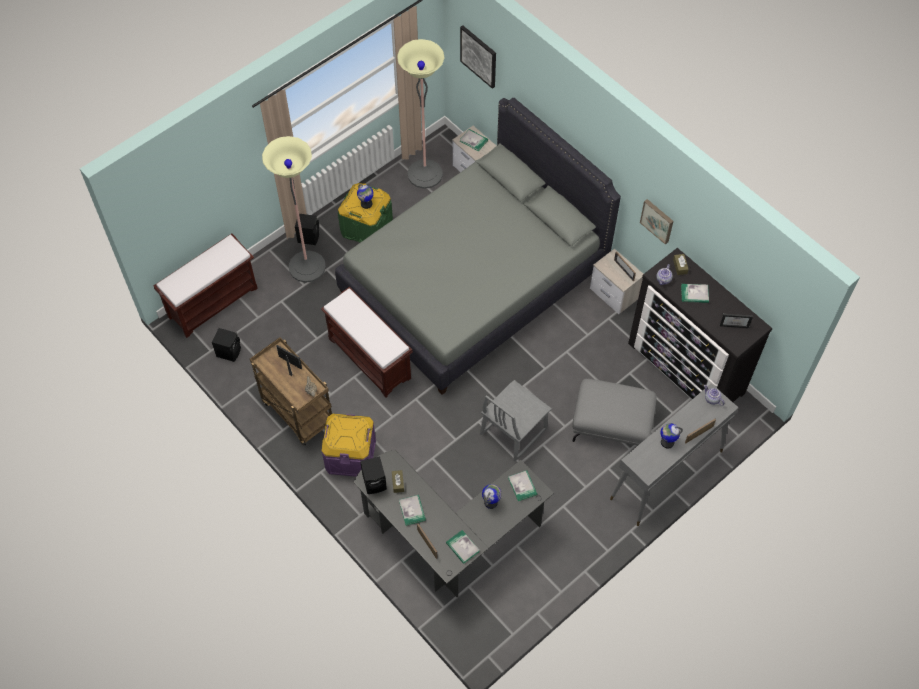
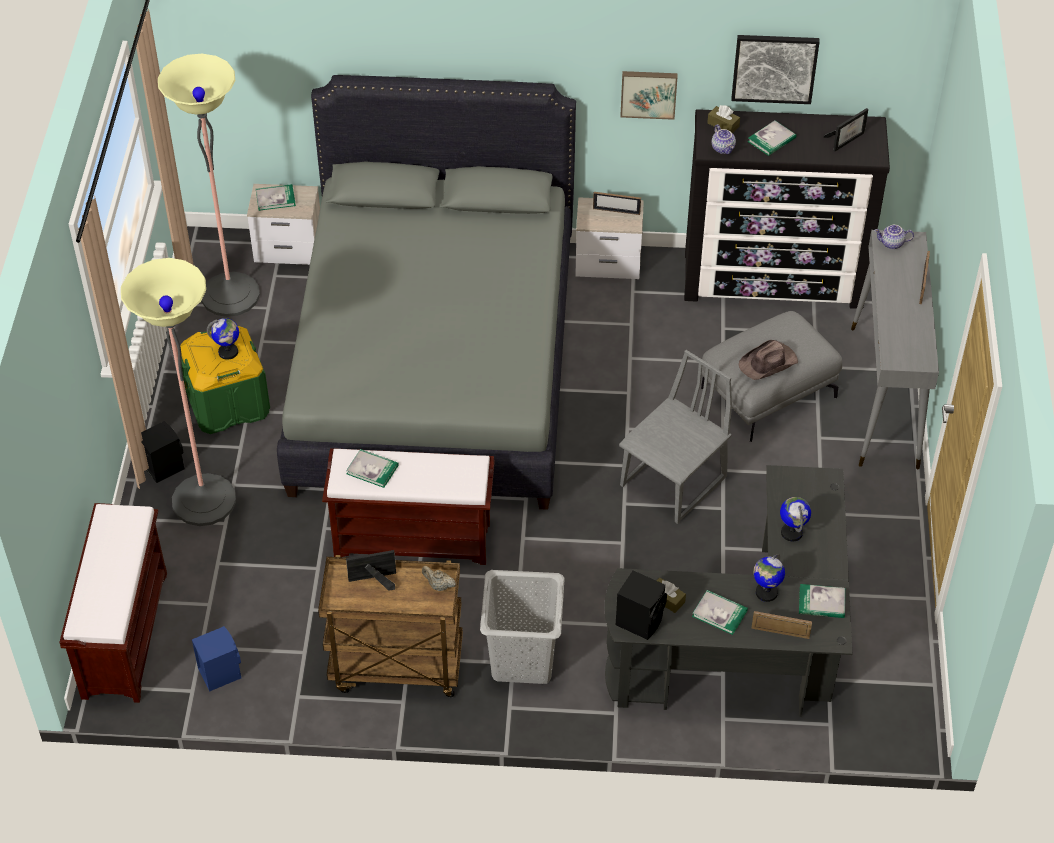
camera: 45 degrees left, 10 degrees down
black speaker [212,328,241,362] -> blue speaker [192,626,241,692]
purple storage box [322,413,376,477] -> grey laundry basket [480,570,565,684]
picture [460,25,496,89] -> picture moved to [731,35,820,104]
grey chair [480,380,552,462] -> grey chair turned 135 degrees counterclockwise [619,350,732,524]
book [508,470,537,501] -> book moved to [346,449,398,488]
globe [661,423,683,449] -> globe moved to [753,554,785,602]
none -> brown hat [739,340,798,380]

